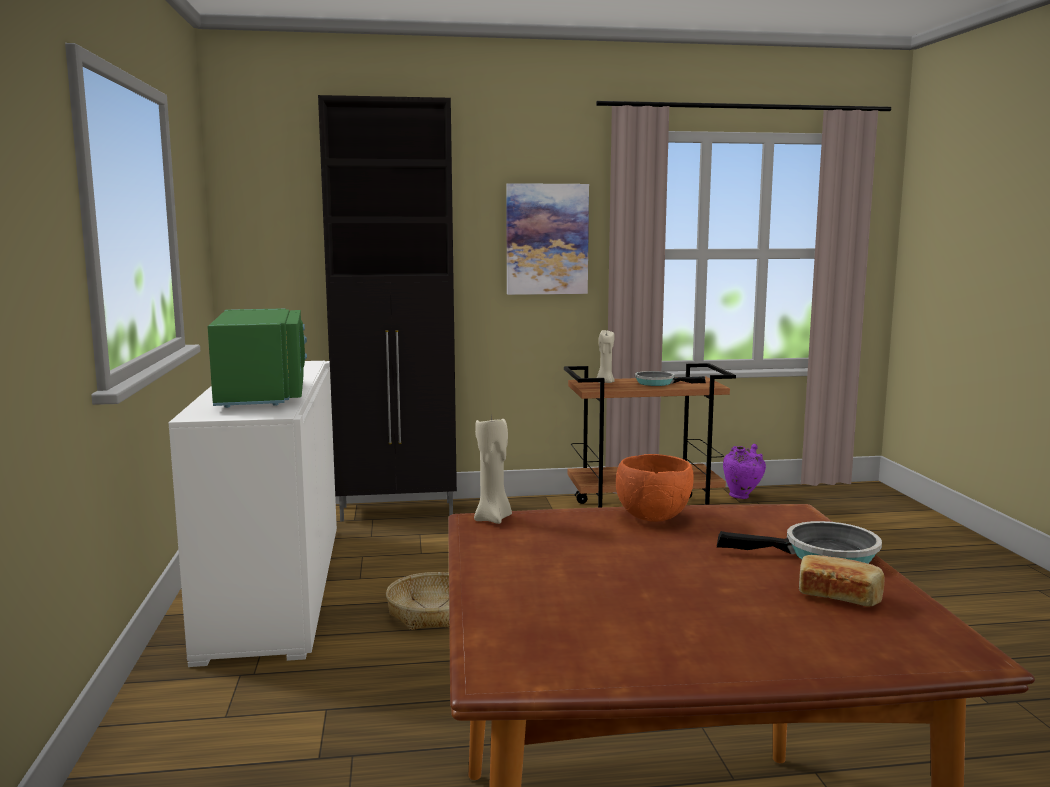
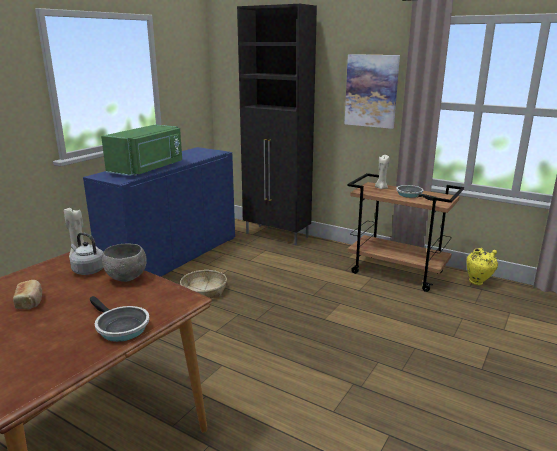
camera: 40 degrees right, 10 degrees up
white cabinet [169,361,337,667] -> blue cabinet [83,147,235,277]
orange bowl [616,454,694,522] -> grey bowl [102,244,147,282]
purple vase [723,444,766,499] -> yellow vase [466,248,498,285]
bread [799,555,885,607] -> bread moved to [13,280,42,309]
none -> grey kettle [70,232,103,275]

